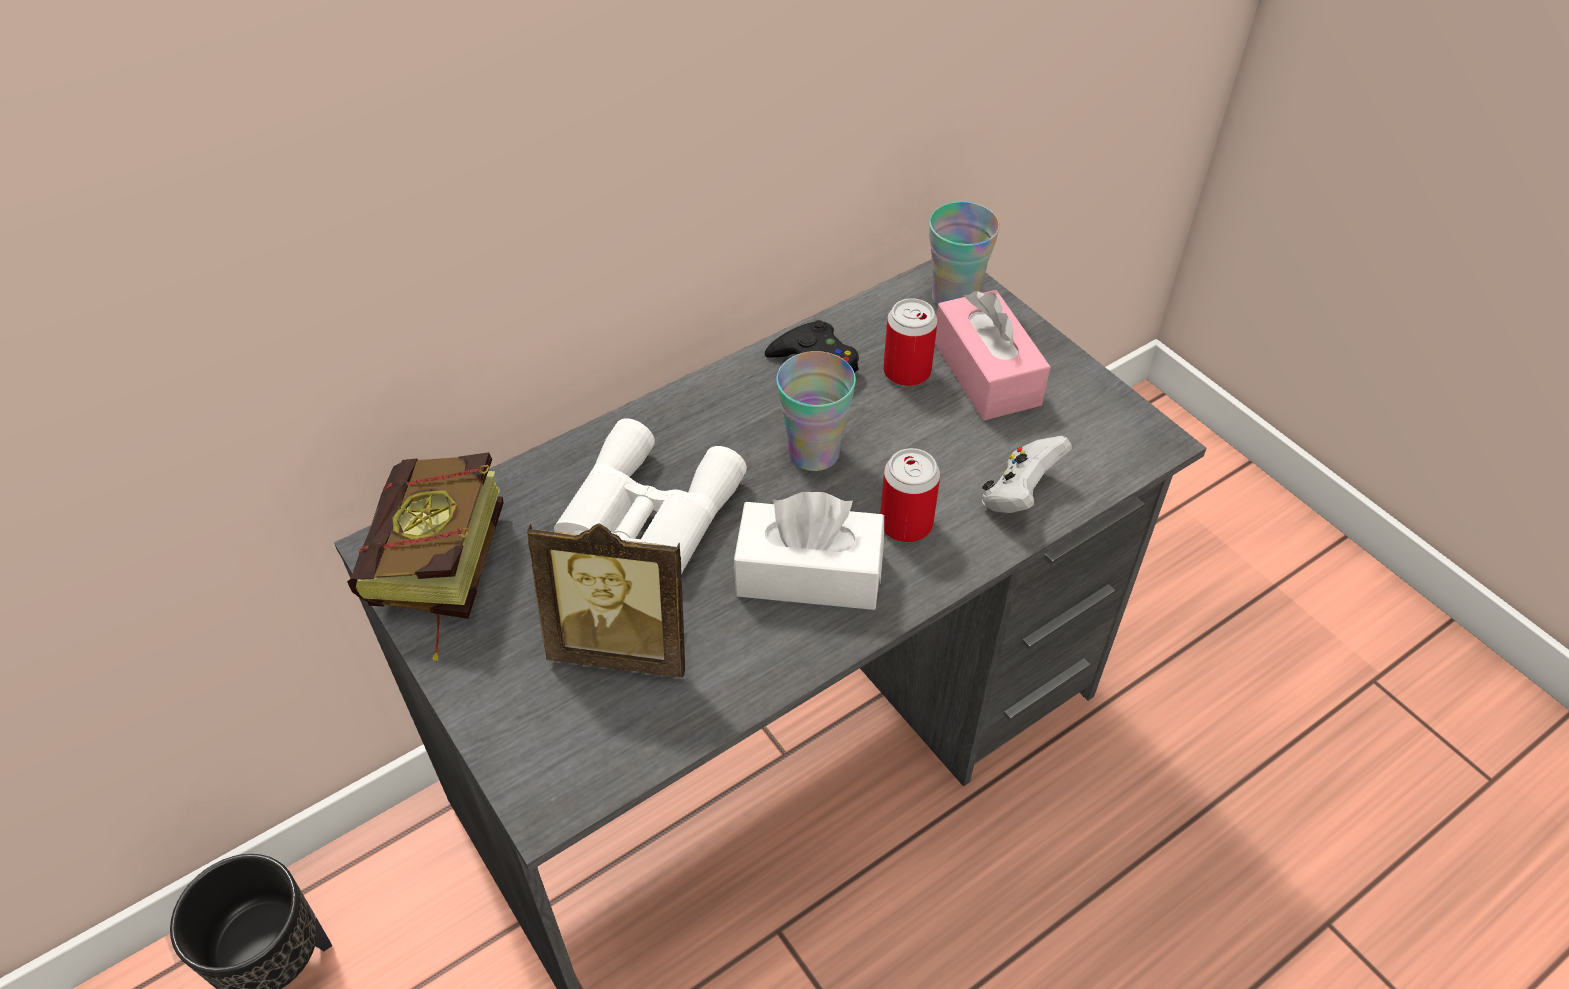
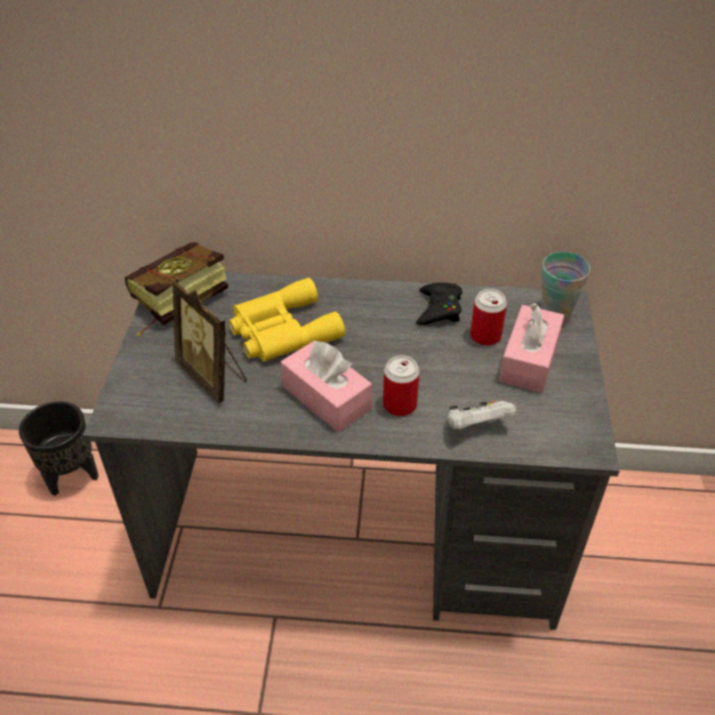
camera: 40 degrees right, 5 degrees down
white binoculars [554,418,747,575] -> yellow binoculars [229,278,345,362]
white tissue box [734,492,884,610] -> pink tissue box [281,340,372,433]
cup [776,351,856,471] -> none

